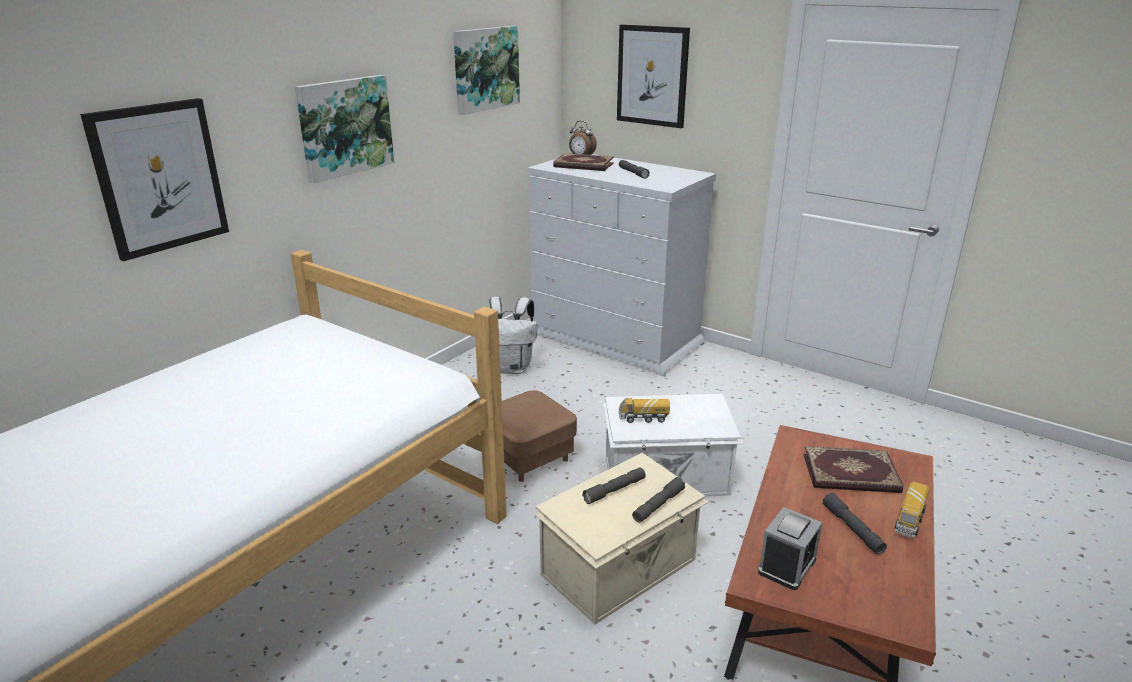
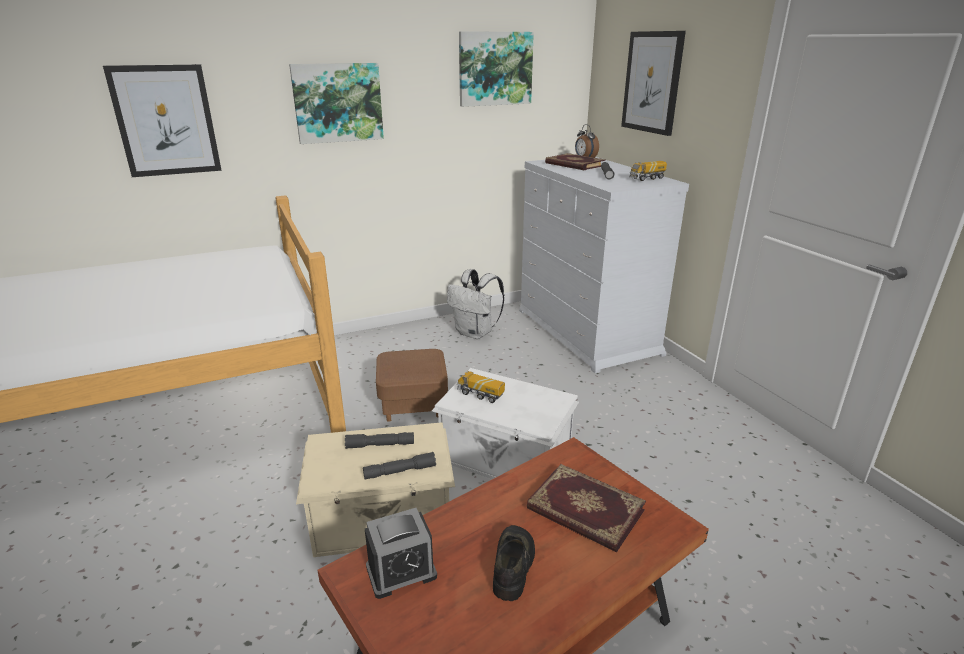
camera: 30 degrees right, 0 degrees up
grey flashlight [823,493,887,554] -> black shoe [493,525,535,601]
toy truck [895,482,929,538] -> toy truck moved to [629,161,667,181]

